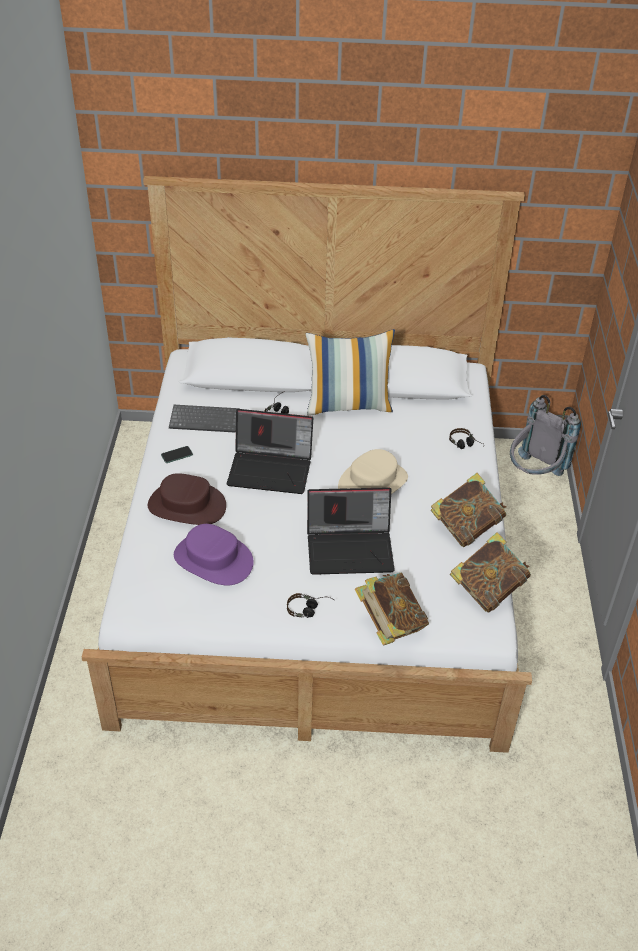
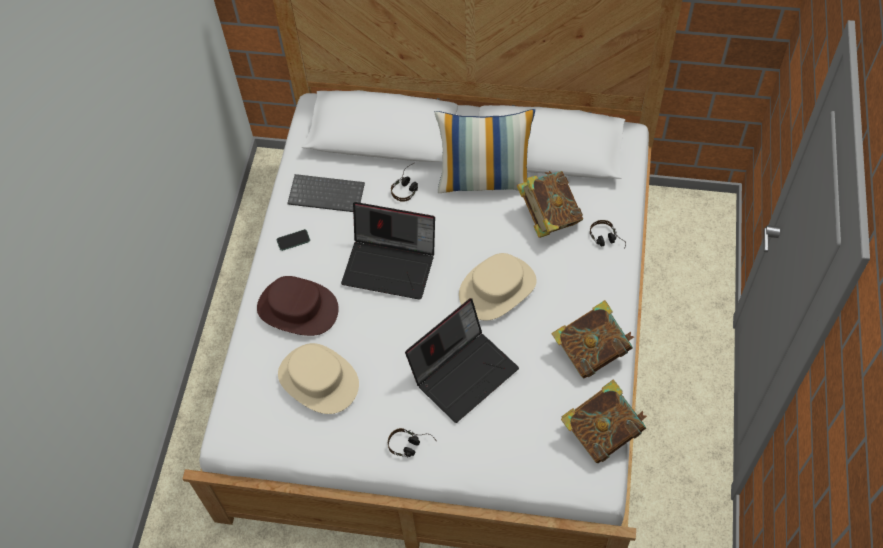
camera: 10 degrees right, 15 degrees up
purple hat [174,524,254,585] -> beige hat [278,343,359,414]
laptop [307,487,395,575] -> laptop turned 45 degrees counterclockwise [405,298,519,423]
book [355,573,429,646] -> book moved to [517,171,583,238]
grey backpack [510,395,581,476] -> none

